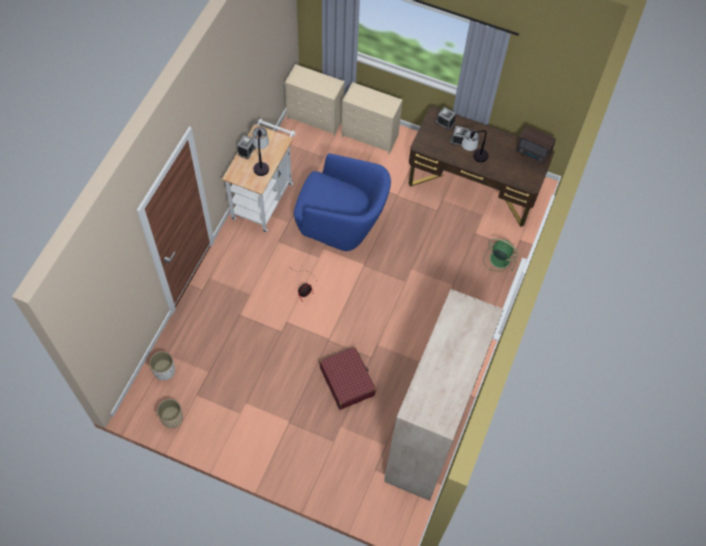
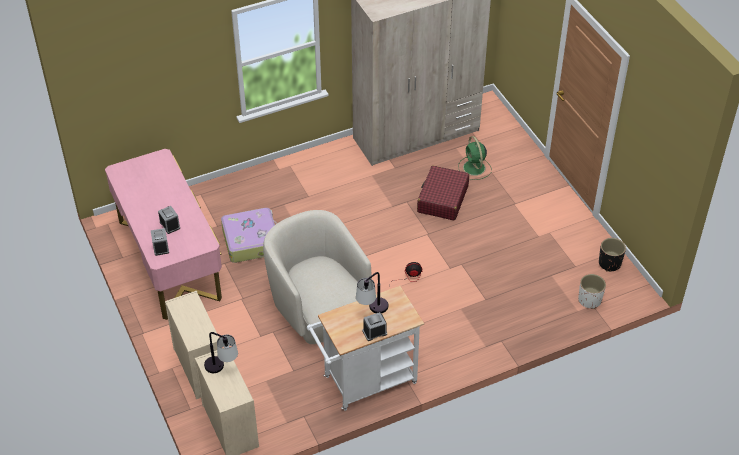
camera: 135 degrees left, 15 degrees down
beige planter [157,399,183,428] -> black planter [599,238,626,272]
blue armchair [294,153,391,251] -> beige armchair [263,210,372,344]
brown desk [409,106,554,227] -> pink desk [105,149,222,320]
table lamp [462,129,489,162] -> table lamp moved to [204,332,238,373]
green fan [484,238,518,271] -> green fan moved to [458,136,492,180]
radio [516,126,556,164] -> none
none -> suitcase [221,208,277,263]

